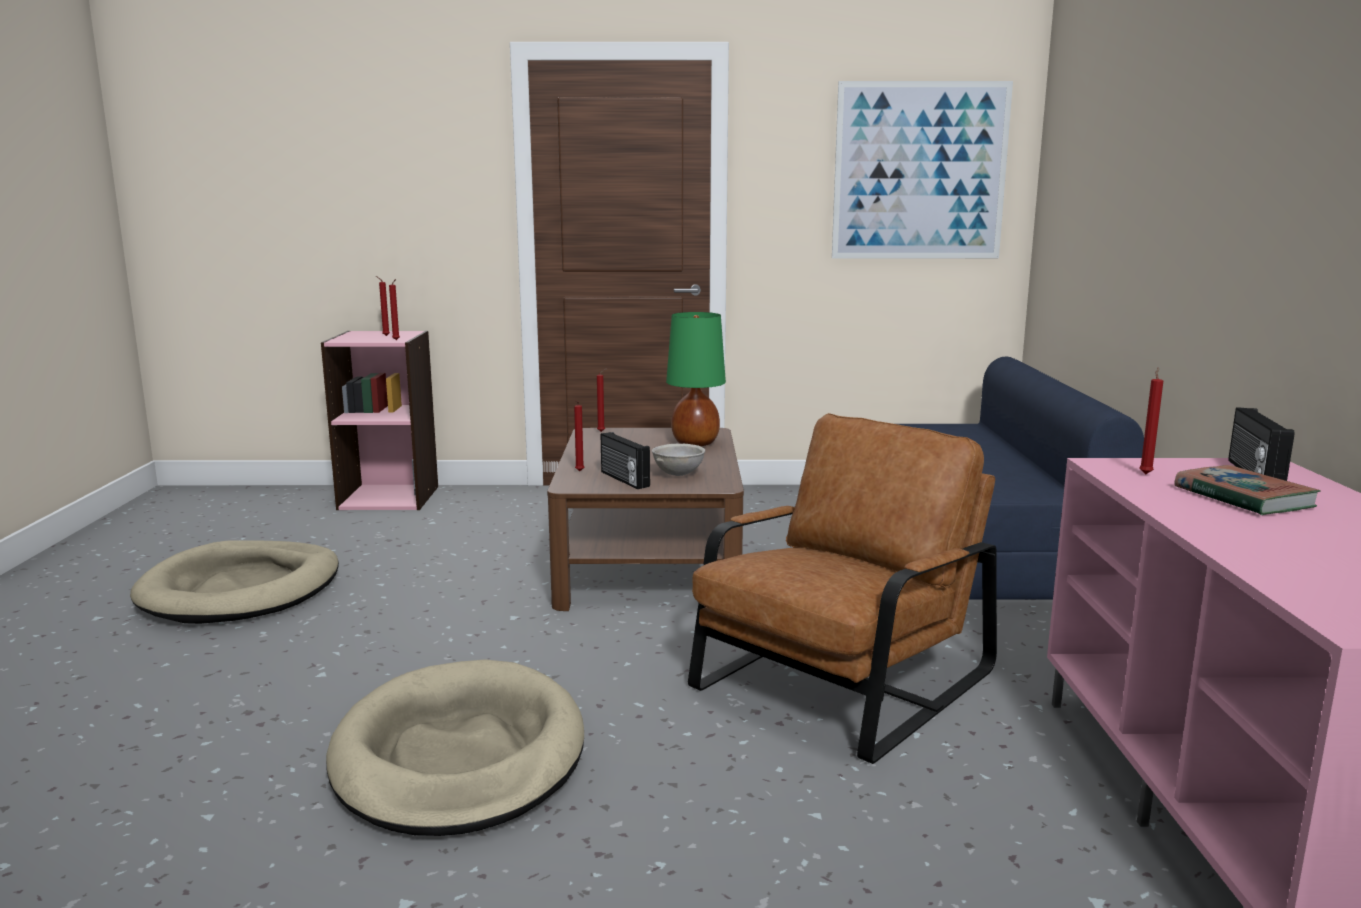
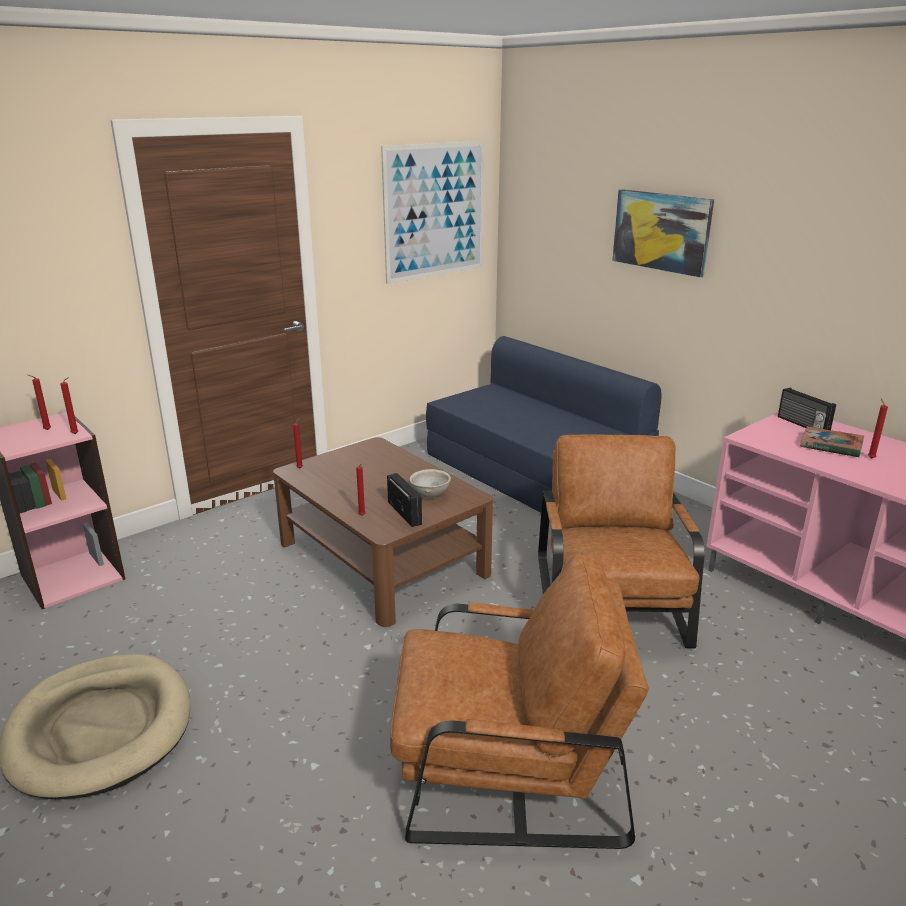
camera: 40 degrees left, 10 degrees up
beige dog bed [326,659,584,836] -> brown armchair [390,553,649,849]
radio [601,432,650,489] -> radio turned 135 degrees counterclockwise [387,473,422,527]
green table lamp [666,312,726,446] -> none
red candle [1139,367,1163,474] -> red candle moved to [868,398,888,459]
none -> picture [612,189,714,278]

